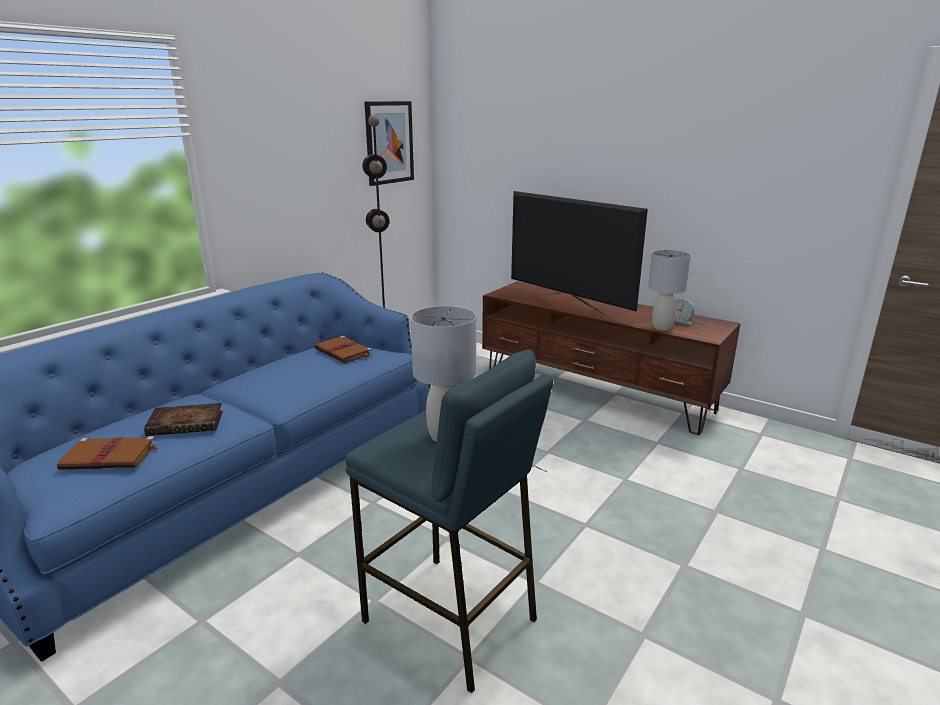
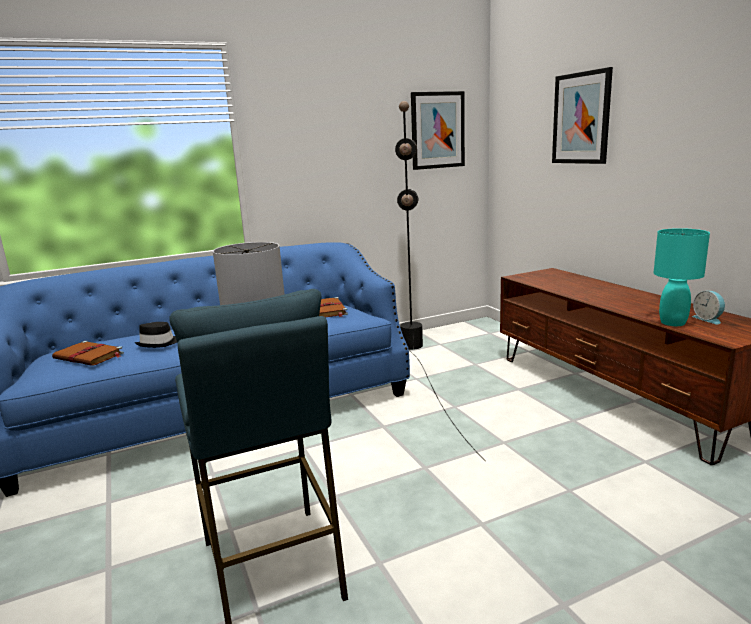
camera: 30 degrees right, 5 degrees down
book [144,403,223,436] -> black hat [135,322,177,348]
television [511,191,648,317] -> none
grey table lamp [648,250,691,331] -> turquoise table lamp [654,228,710,326]
none -> picture [552,67,613,164]

